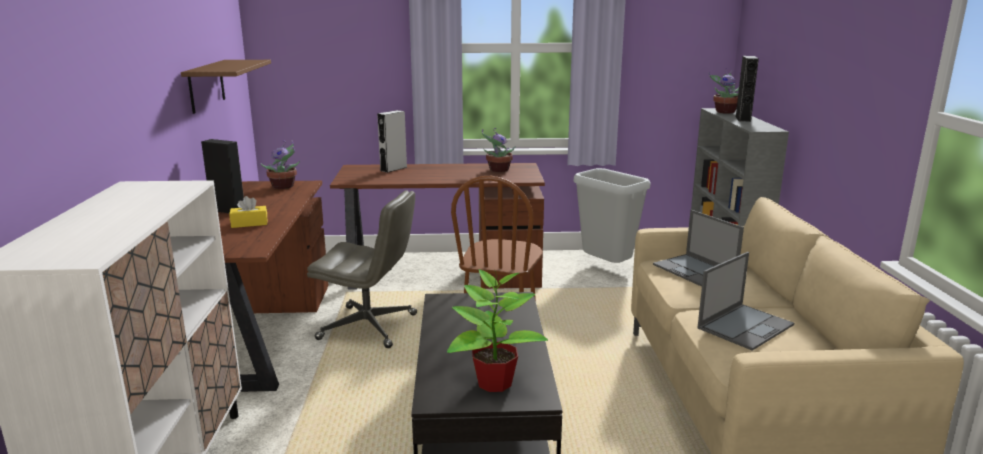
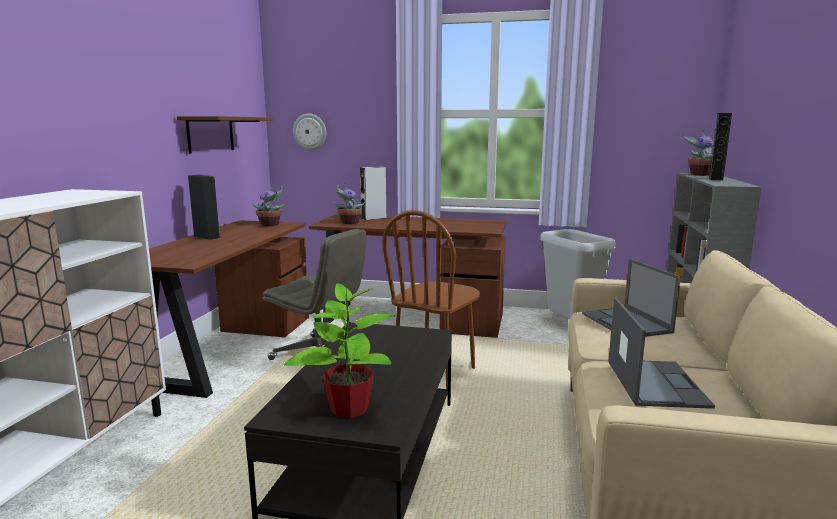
camera: 15 degrees right, 5 degrees down
yellow tissue box [229,196,267,228] -> none
potted plant [482,128,516,172] -> potted plant moved to [334,183,366,224]
laptop [697,252,794,351] -> laptop turned 60 degrees counterclockwise [608,298,715,409]
none -> wall clock [293,114,326,150]

